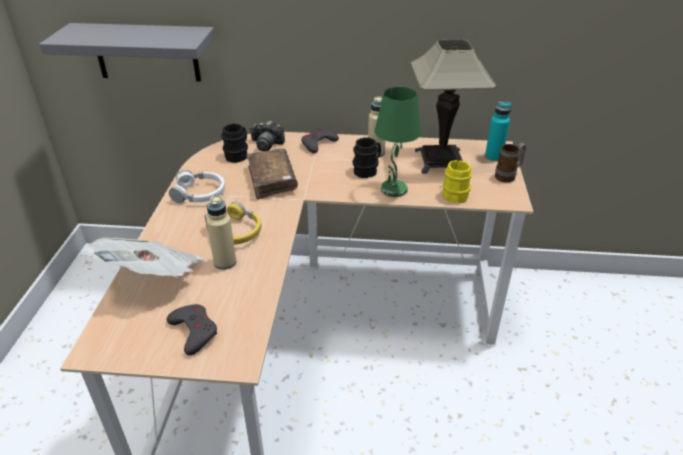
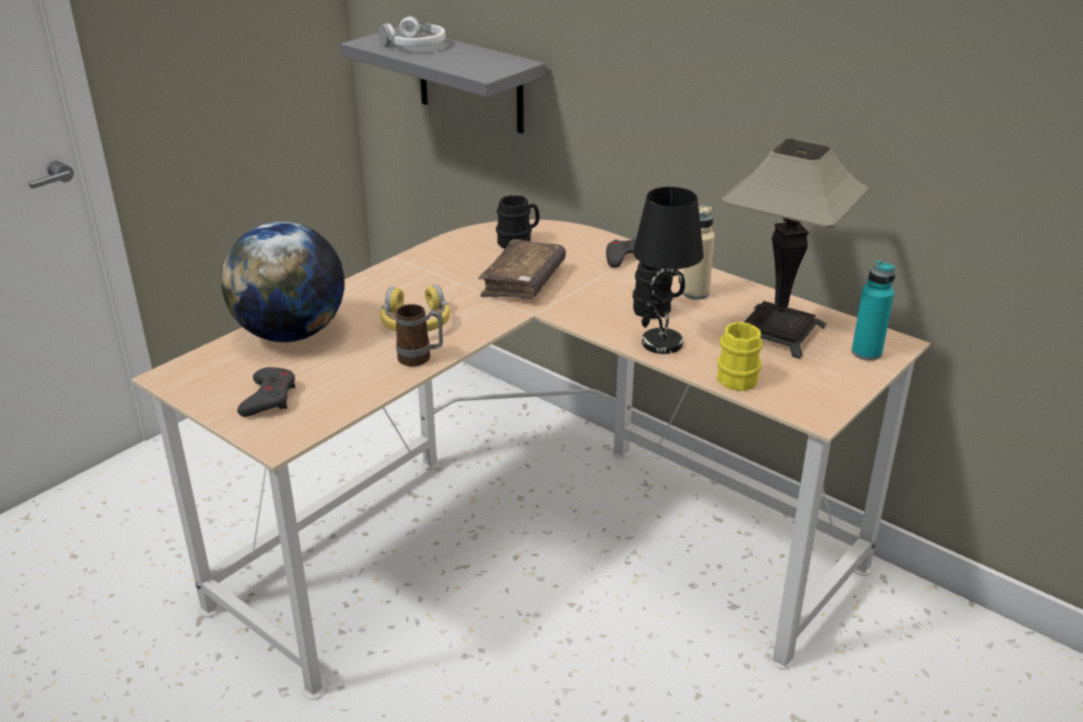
camera: 35 degrees right, 5 degrees down
newspaper [89,237,204,277] -> globe [221,222,345,342]
white headphones [169,170,225,203] -> white headphones moved to [378,16,445,47]
beige bottle [206,195,236,270] -> none
camera [250,121,285,151] -> none
green table lamp [375,87,421,197] -> black table lamp [633,187,704,354]
mug [495,143,526,183] -> mug moved to [396,304,443,366]

